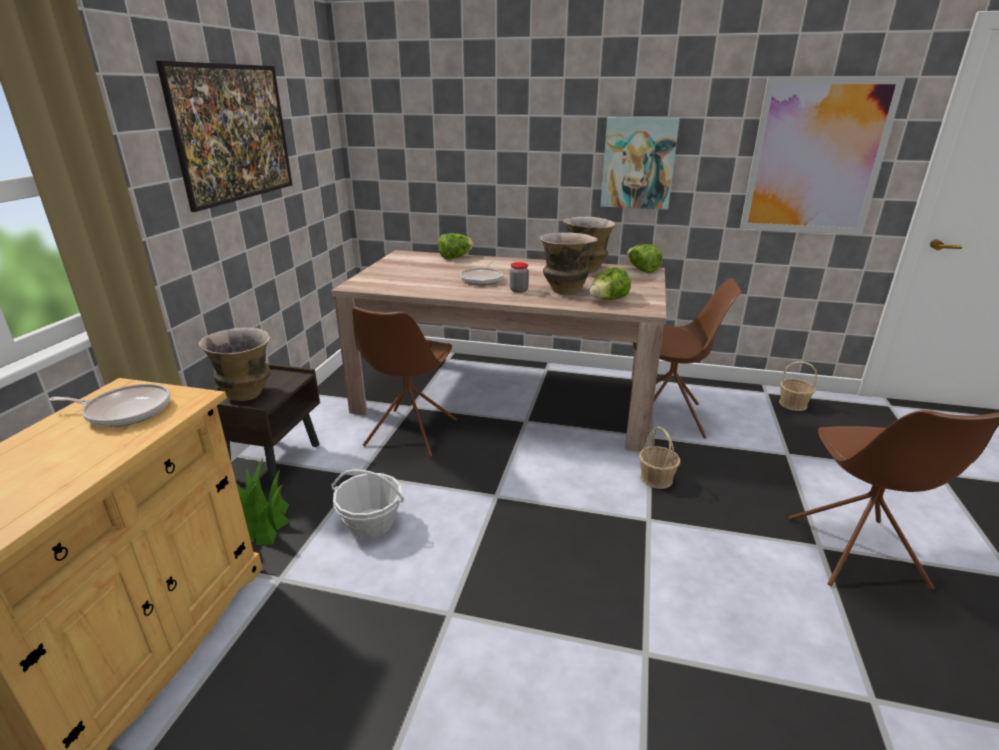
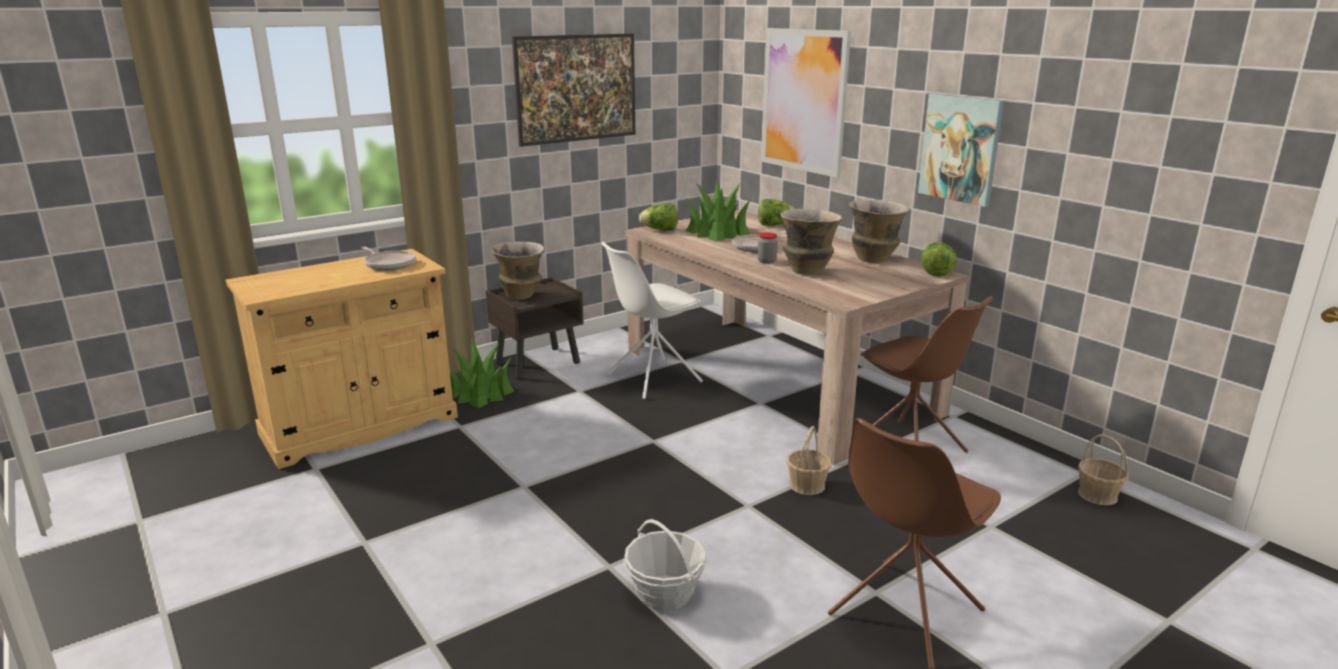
camera: 40 degrees right, 5 degrees down
basket [331,469,404,538] -> basket moved to [624,519,706,611]
brown chair [352,307,457,457] -> white chair [602,242,703,399]
lettuce [590,268,631,300] -> lettuce moved to [639,203,678,231]
picture [740,76,906,235] -> picture moved to [761,28,851,178]
none -> potted plant [686,181,750,242]

